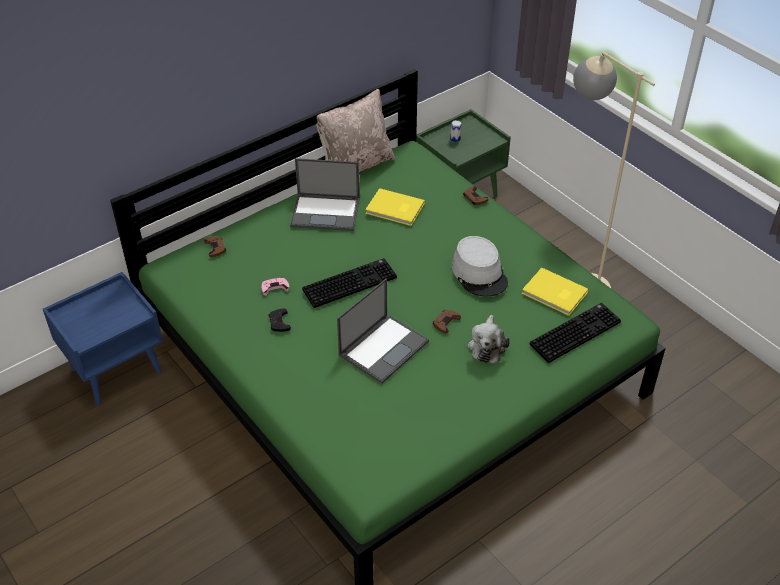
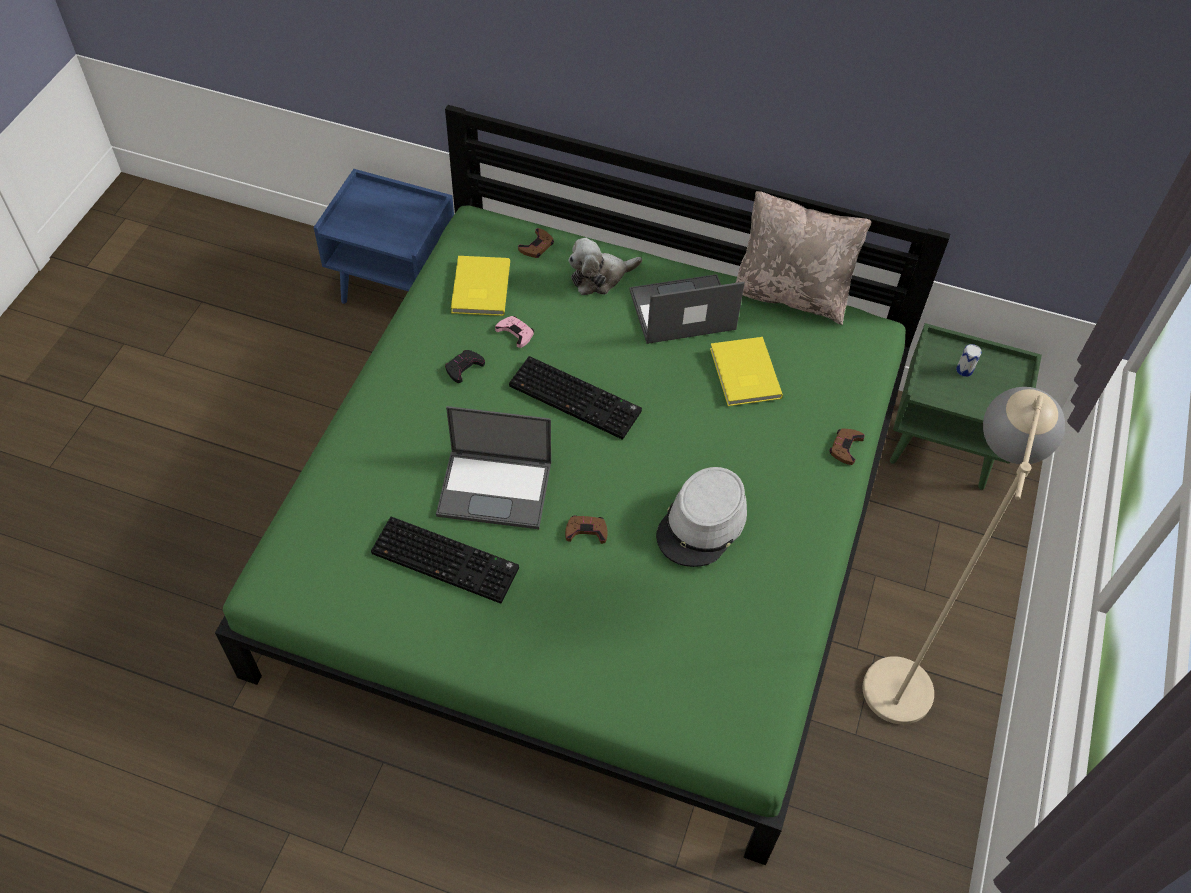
camera: 55 degrees right, 10 degrees up
laptop [290,158,360,231] -> laptop turned 105 degrees clockwise [629,274,745,344]
plush toy [467,315,510,363] -> plush toy moved to [568,238,642,295]
yellow book [522,268,588,316] -> yellow book moved to [451,256,510,316]
keyboard [530,303,621,363] -> keyboard moved to [371,517,519,604]

